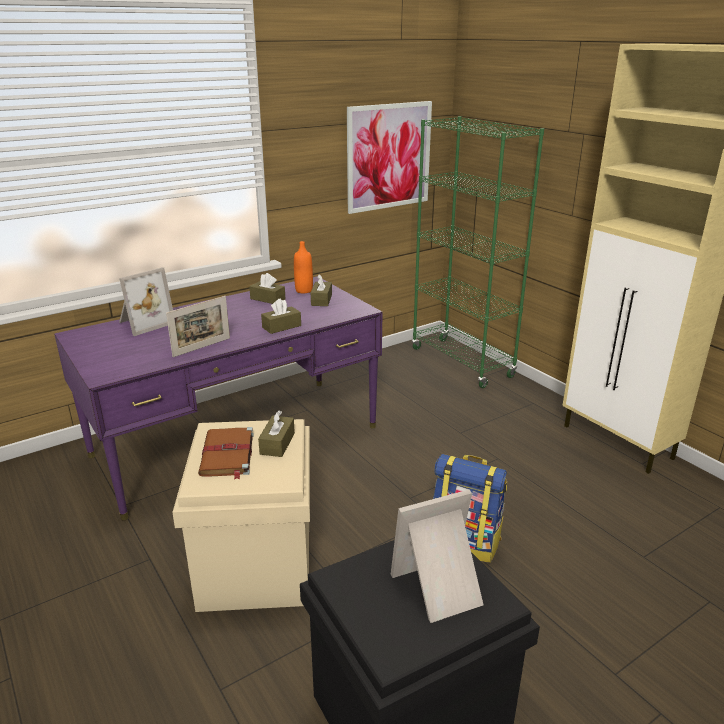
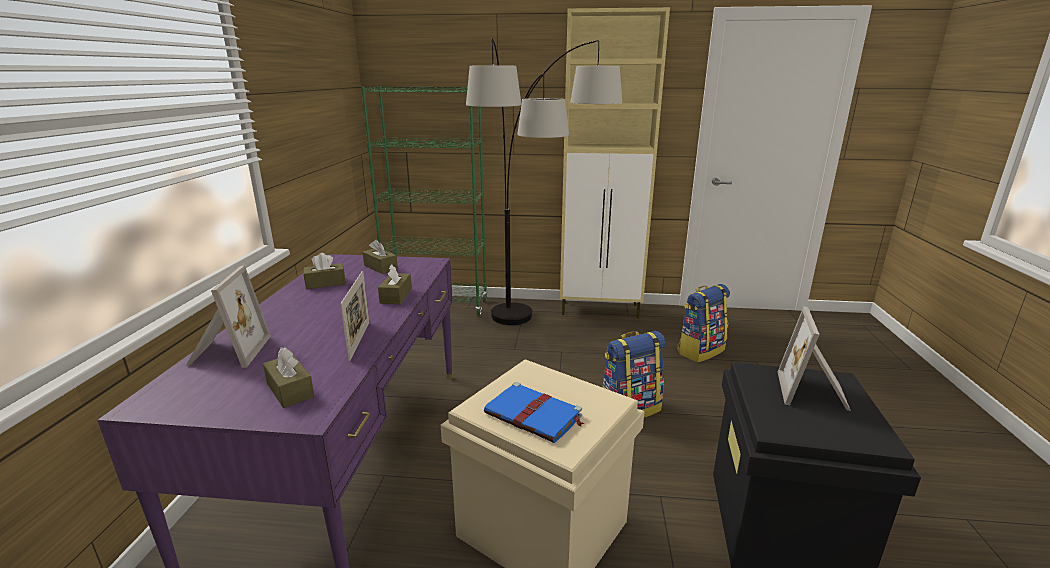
camera: 50 degrees left, 5 degrees down
brown book [198,427,254,480] -> blue book [484,382,584,443]
brown tissue box [258,411,295,457] -> brown tissue box moved to [263,347,315,408]
orange bottle [294,241,313,293] -> none
picture [347,101,432,214] -> none
none -> floor lamp [466,38,622,325]
none -> backpack [677,284,730,363]

